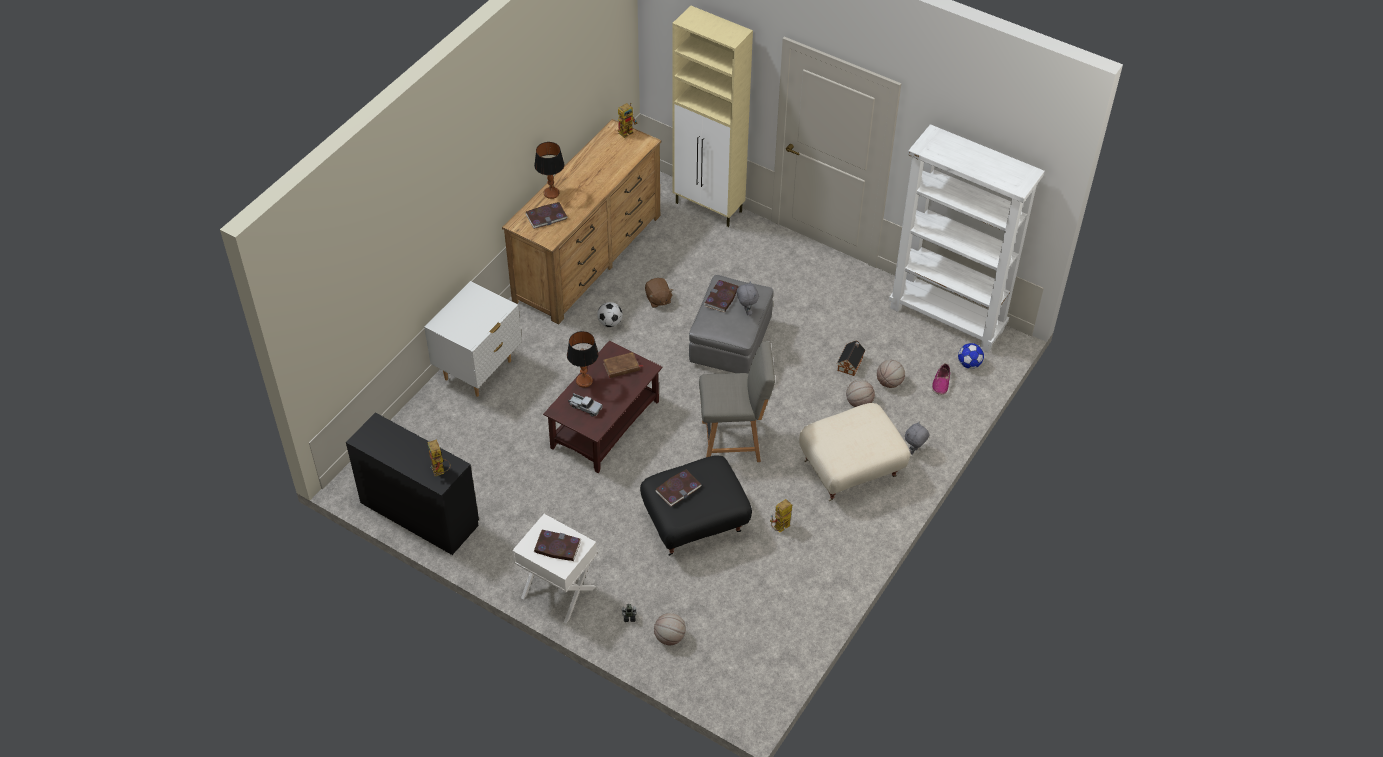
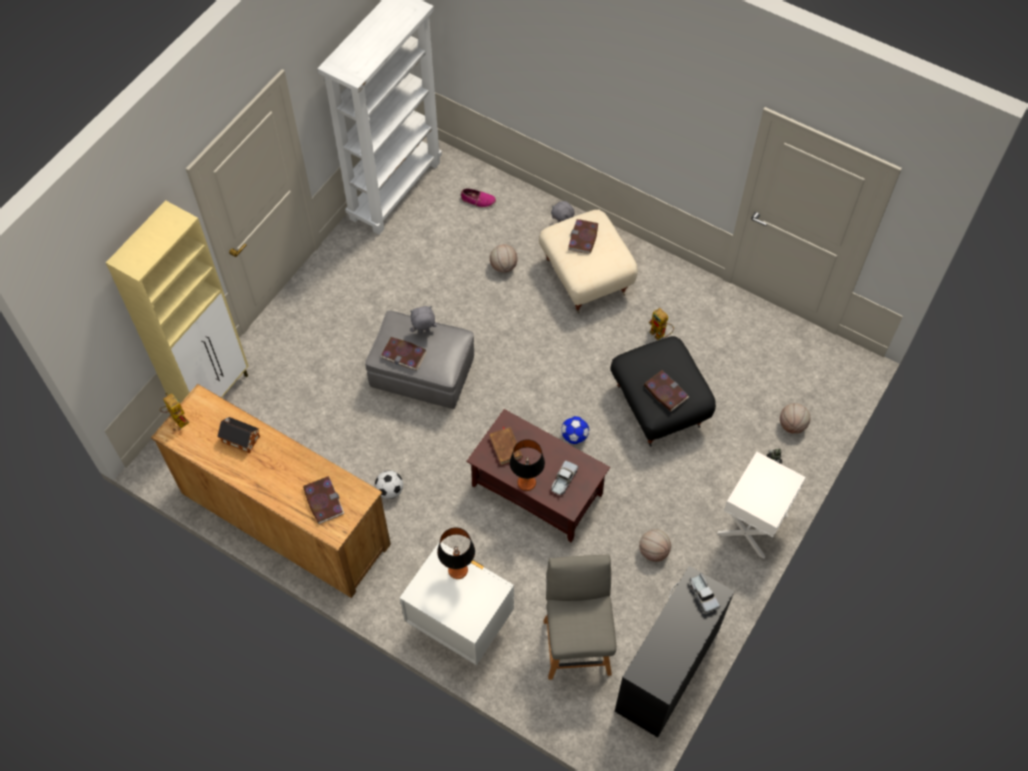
camera: 90 degrees left, 10 degrees up
toy robot [428,439,451,476] -> toy truck [690,573,720,614]
table lamp [534,142,564,199] -> table lamp moved to [437,527,475,579]
book [534,530,581,561] -> book moved to [568,219,598,254]
brown plush toy [645,278,673,308] -> none
grey chair [699,341,775,462] -> grey chair moved to [543,555,616,680]
toy house [837,341,865,376] -> toy house moved to [217,417,260,453]
basketball [877,360,905,388] -> basketball moved to [639,529,671,562]
football [958,343,984,369] -> football moved to [561,416,589,444]

